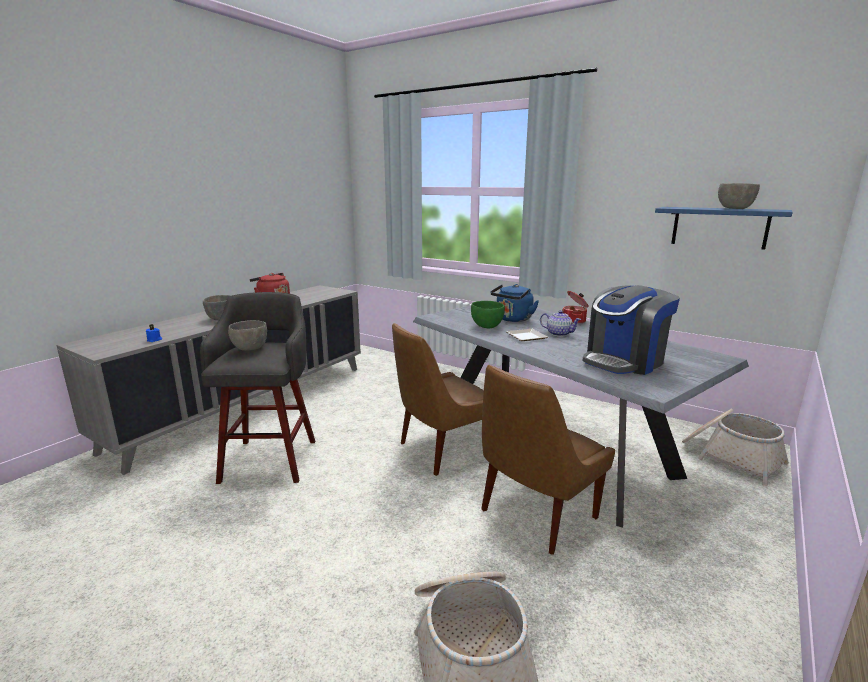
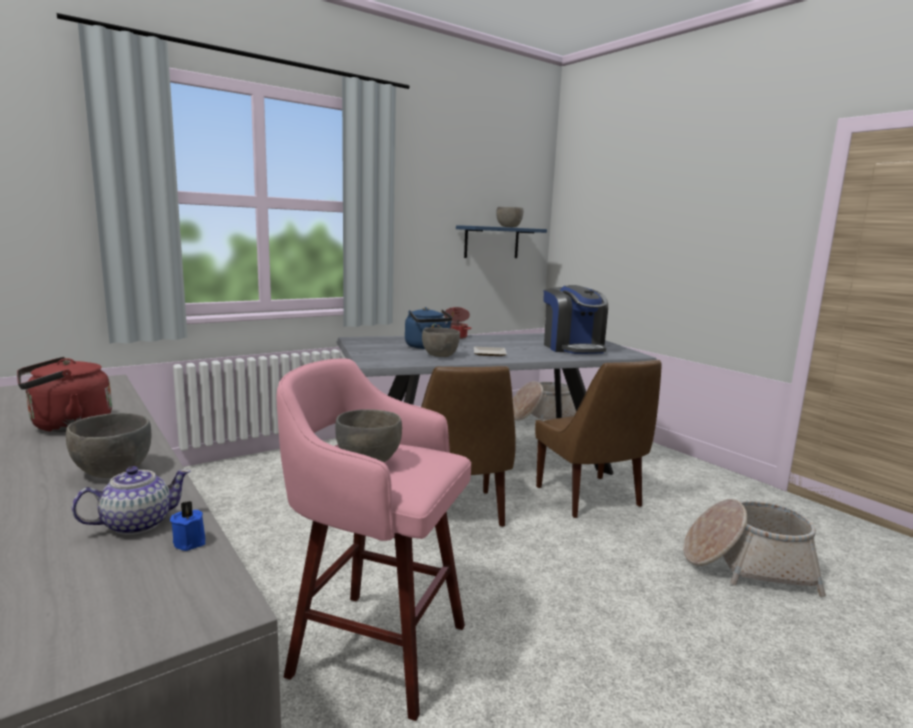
camera: 70 degrees left, 5 degrees down
grey stool [200,292,315,484] -> pink stool [276,359,471,721]
green bowl [471,301,505,328] -> grey bowl [422,328,460,357]
teapot [540,310,581,337] -> teapot moved to [72,466,190,535]

